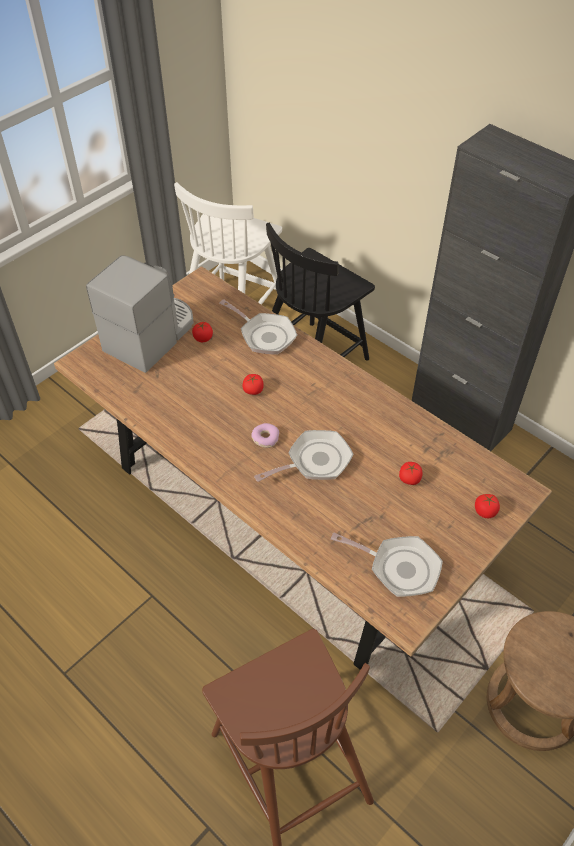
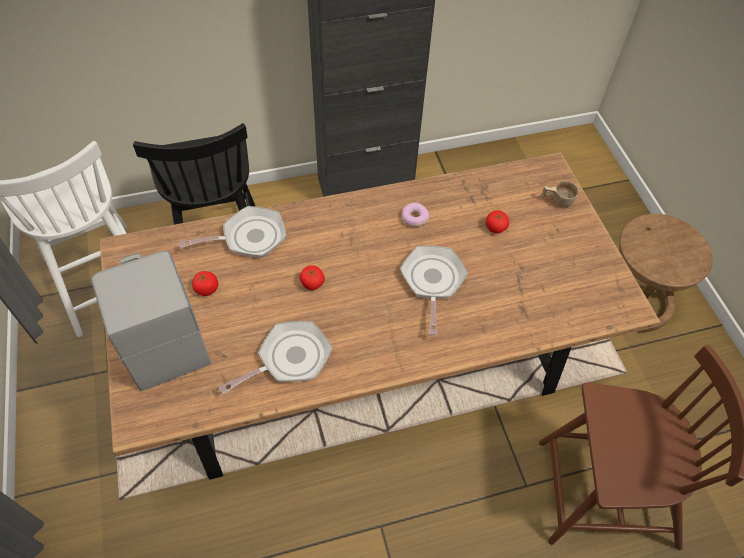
camera: 60 degrees left, 5 degrees up
donut [251,423,279,448] -> donut moved to [401,202,430,227]
frying pan [331,533,443,597] -> frying pan moved to [219,321,332,395]
tomato [475,494,500,518] -> beige cup [541,181,579,207]

